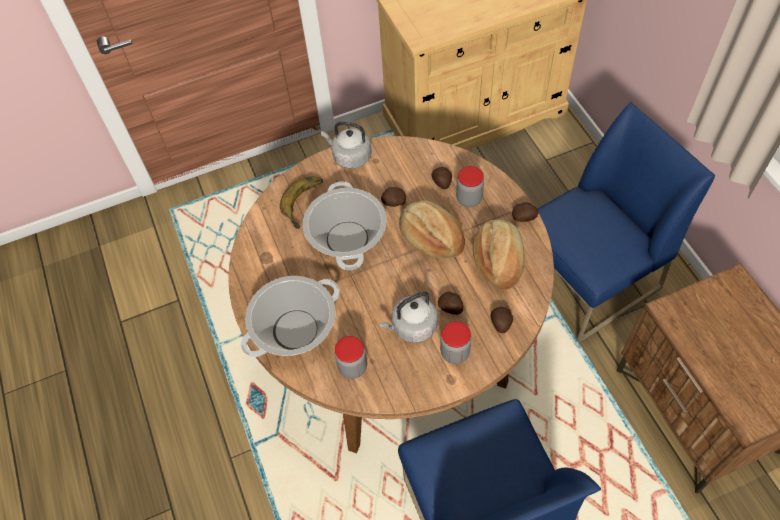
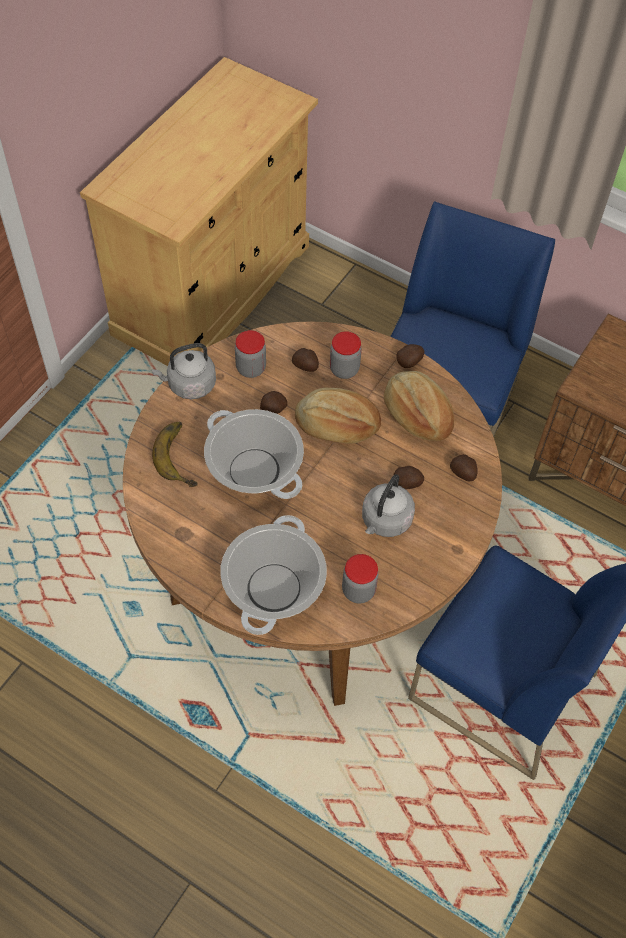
camera: 40 degrees left, 0 degrees up
jar [440,321,471,364] -> jar moved to [235,330,266,378]

